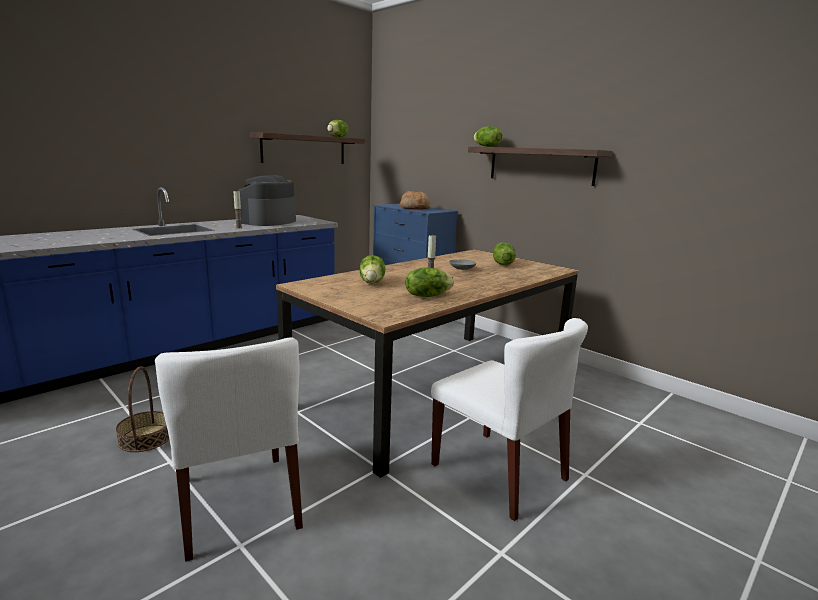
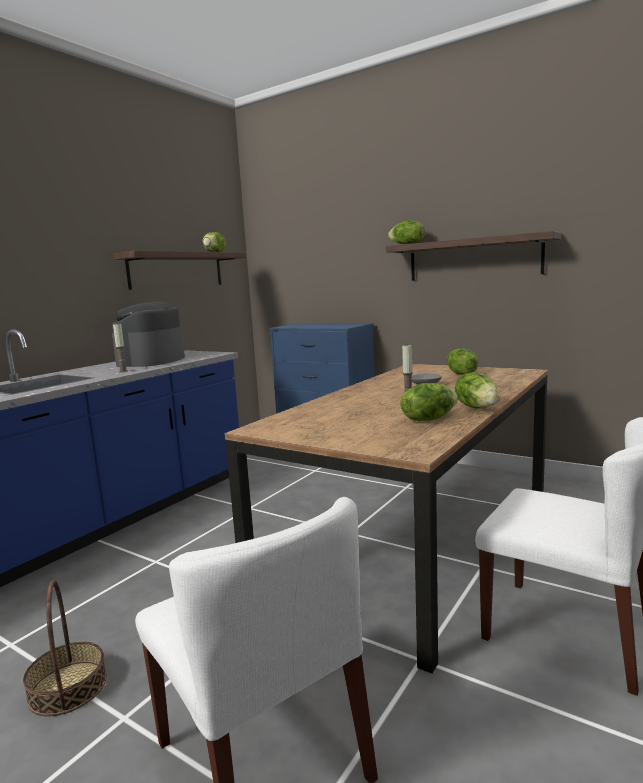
camera: 10 degrees left, 5 degrees down
lettuce [359,255,386,283] -> lettuce moved to [455,372,498,408]
bread [400,191,431,209] -> none

